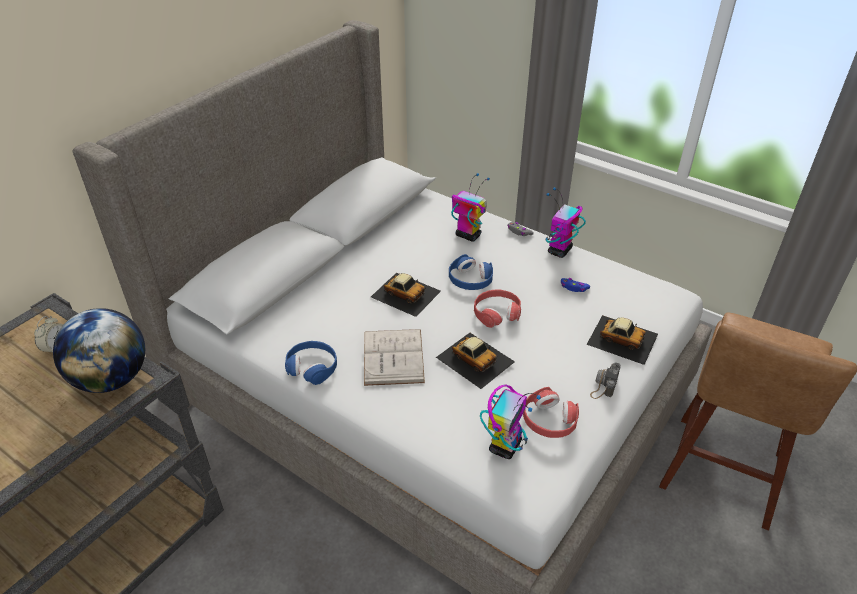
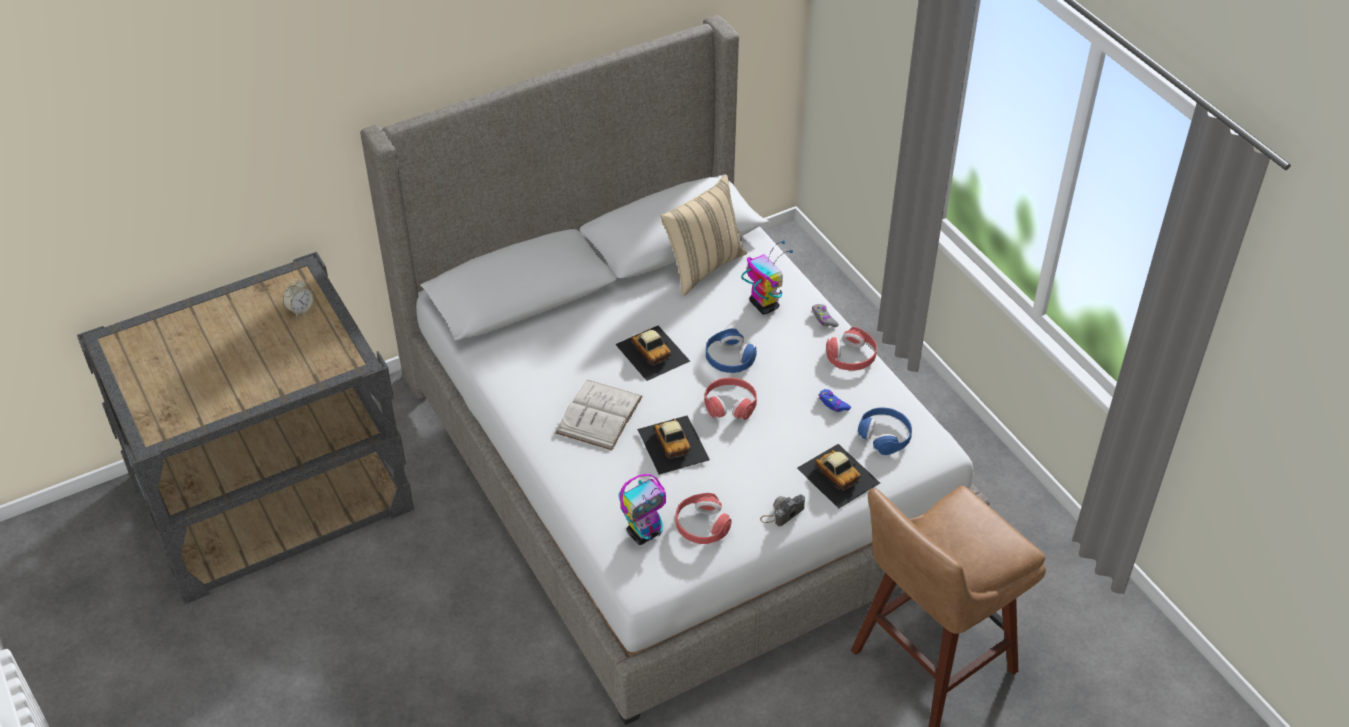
camera: 25 degrees right, 5 degrees up
globe [53,308,145,393] -> none
blue headphones [285,341,337,385] -> blue headphones moved to [858,407,912,455]
toy robot [546,187,586,258] -> red headphones [826,327,877,371]
none -> beige pillow [661,174,747,296]

